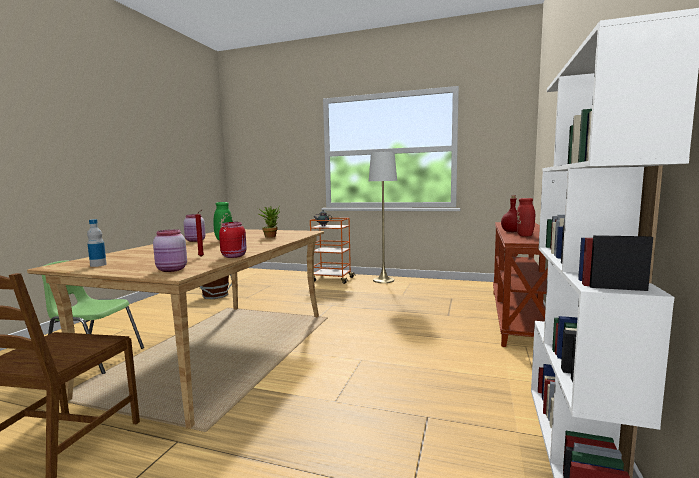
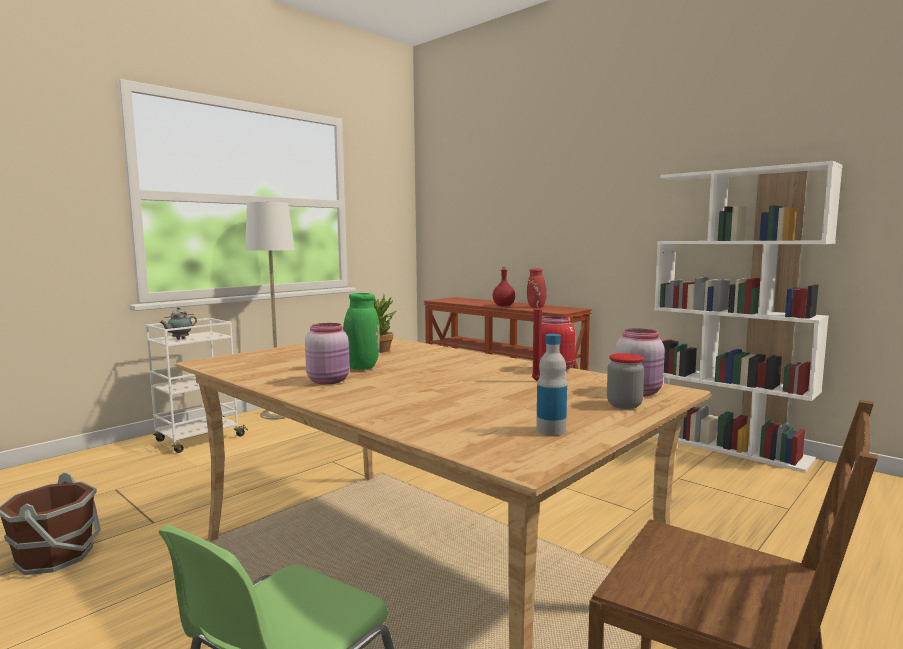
camera: 65 degrees left, 0 degrees up
orange cart [310,218,356,284] -> white cart [146,318,248,453]
none -> jar [607,353,644,409]

